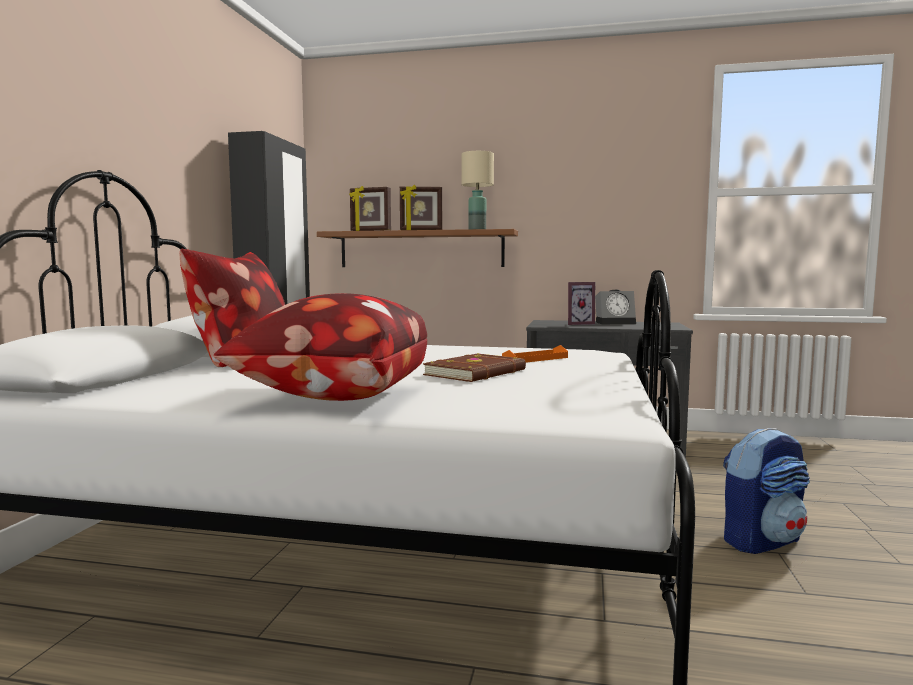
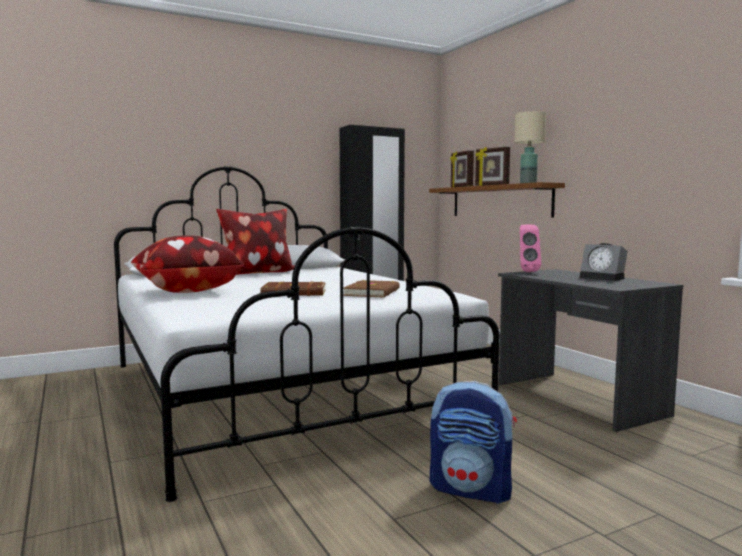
camera: 50 degrees right, 0 degrees up
orange tray [502,345,568,363] -> brown book [343,280,400,297]
picture frame [568,282,595,325] -> none
none -> pink speaker [520,225,541,272]

